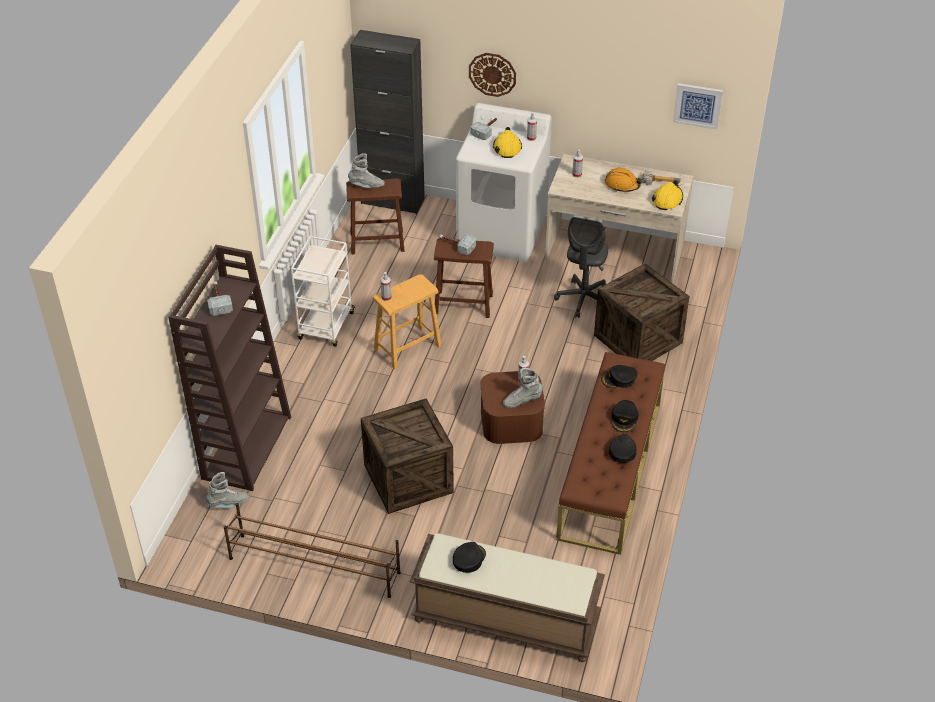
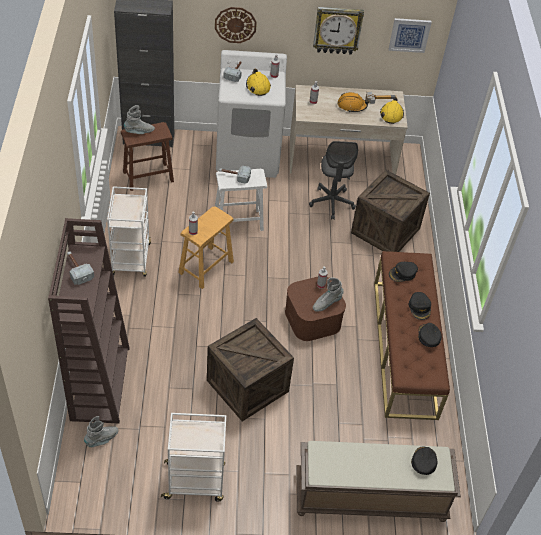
camera: 20 degrees left, 5 degrees up
brown shoe rack [224,503,401,598] -> white cart [161,413,226,502]
brown stool [434,238,494,318] -> white stool [215,169,267,234]
black cap [453,542,486,573] -> black cap moved to [411,447,437,475]
none -> wall clock [313,7,364,55]

